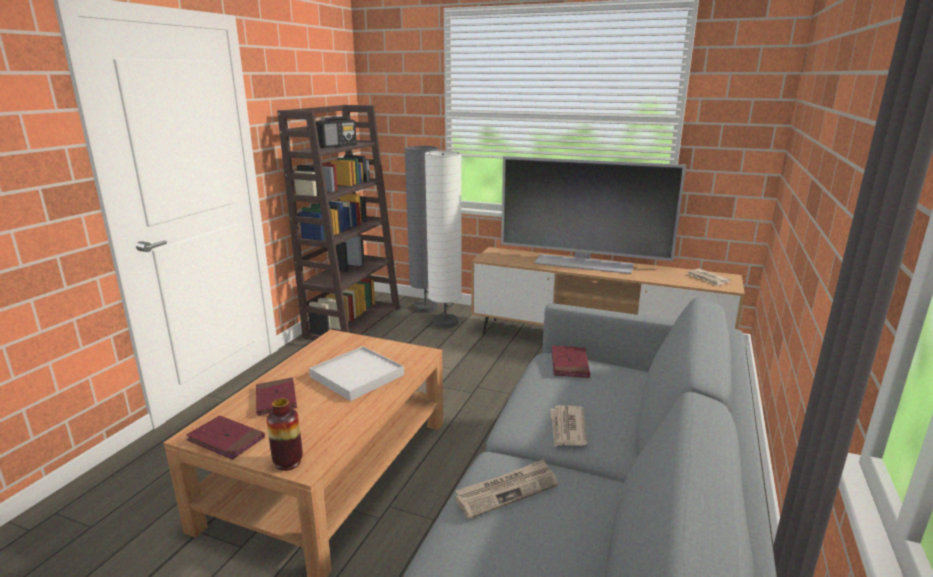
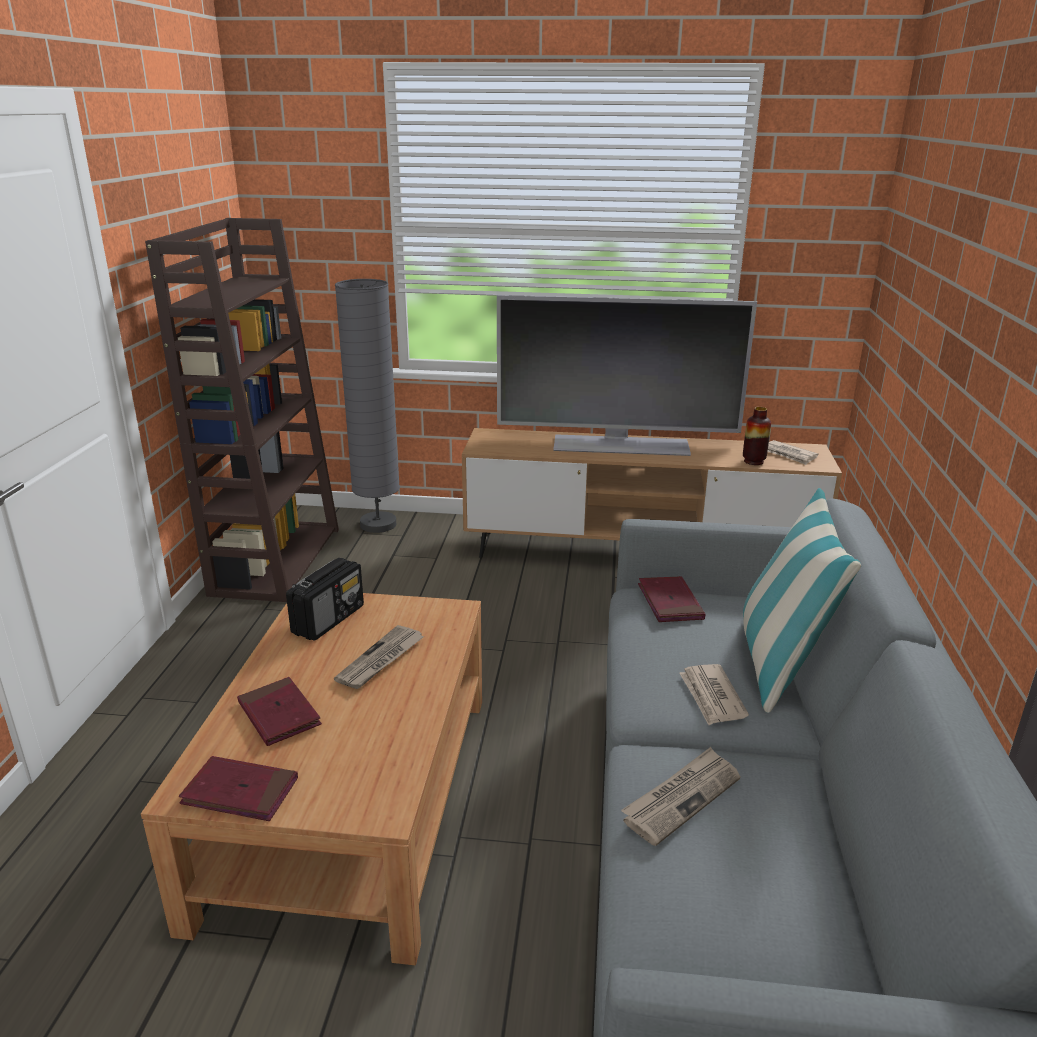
camera: 15 degrees left, 5 degrees up
vase [267,398,303,471] -> vase moved to [743,407,771,465]
white tray [309,346,404,401] -> newspaper [334,625,424,689]
radio [316,116,357,148] -> radio moved to [286,558,364,641]
white floor lamp [425,151,462,328] -> none
none -> pillow [743,488,861,713]

